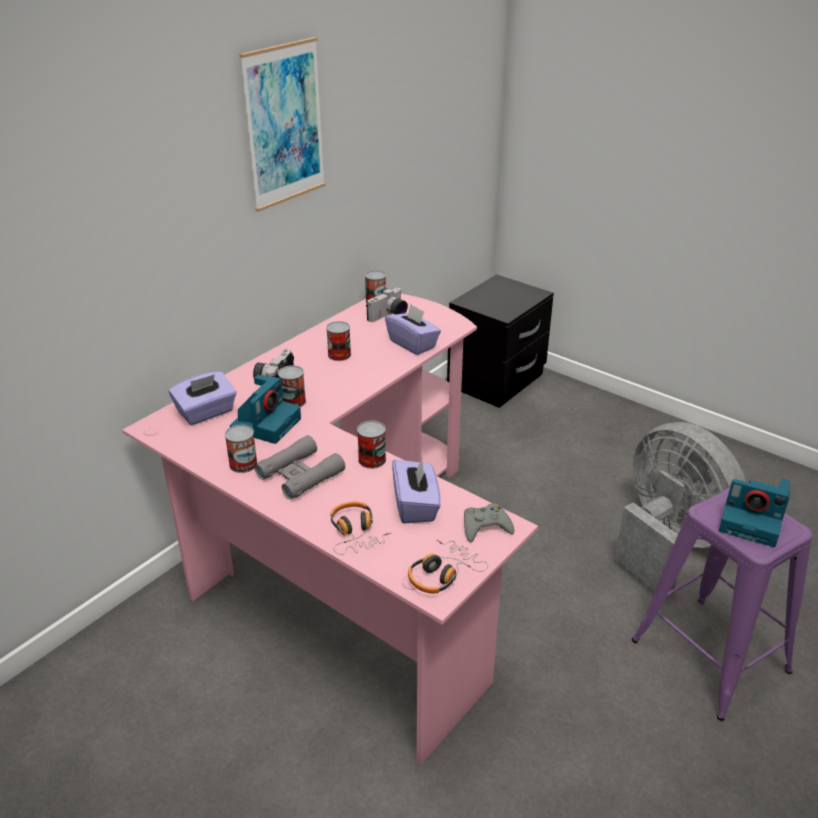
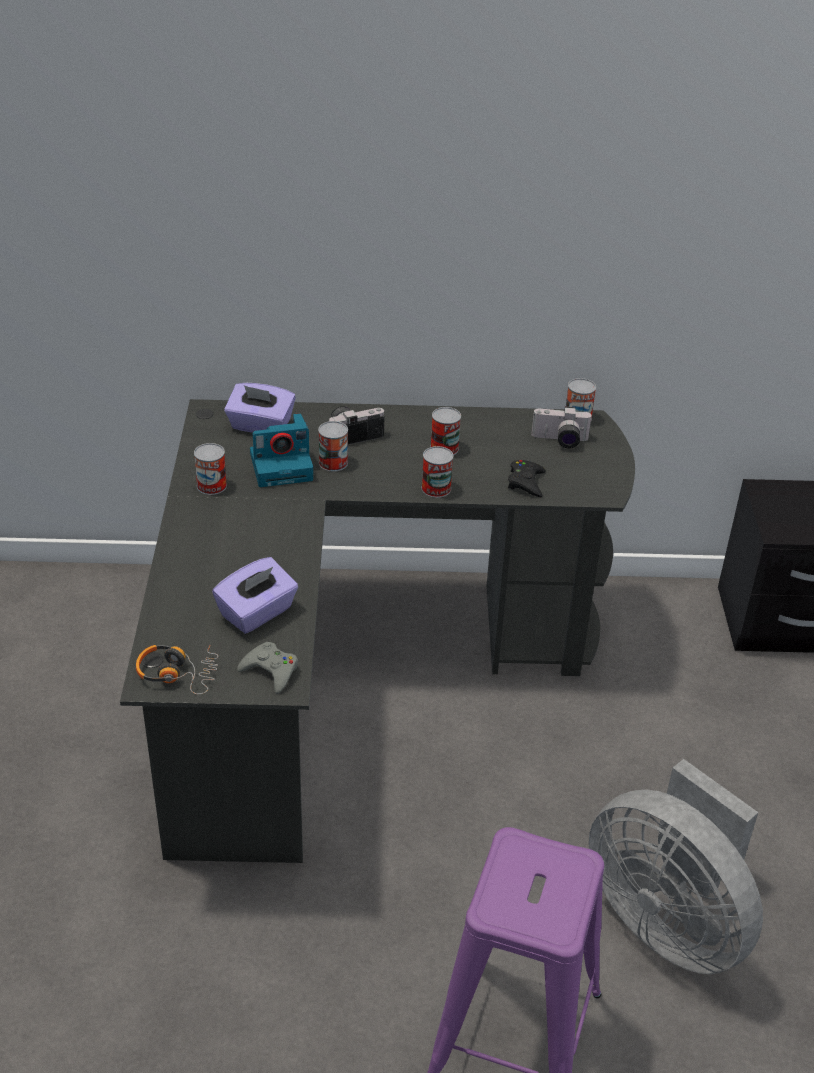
camera: 50 degrees right, 5 degrees up
pink desk [122,294,538,765] -> black desk [120,399,635,863]
picture [240,37,325,212] -> none
grey binoculars [254,435,345,500] -> none
headphones [330,502,392,555] -> none
can [357,421,386,469] -> can moved to [422,446,453,498]
purple tissue box [385,304,441,355] -> black game controller [508,460,546,497]
grey fan [615,422,746,598] -> grey fan turned 120 degrees clockwise [589,759,763,974]
camera [719,479,790,547] -> none

